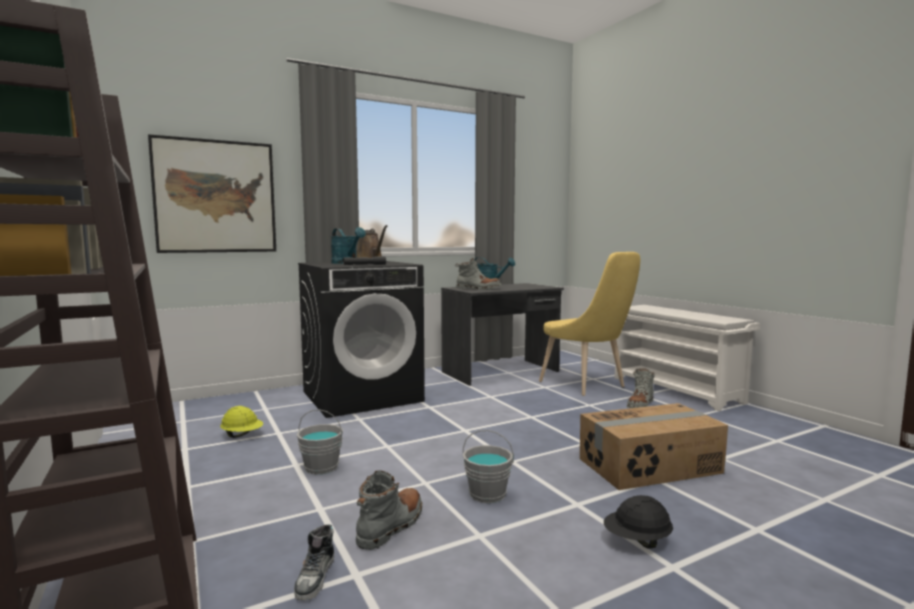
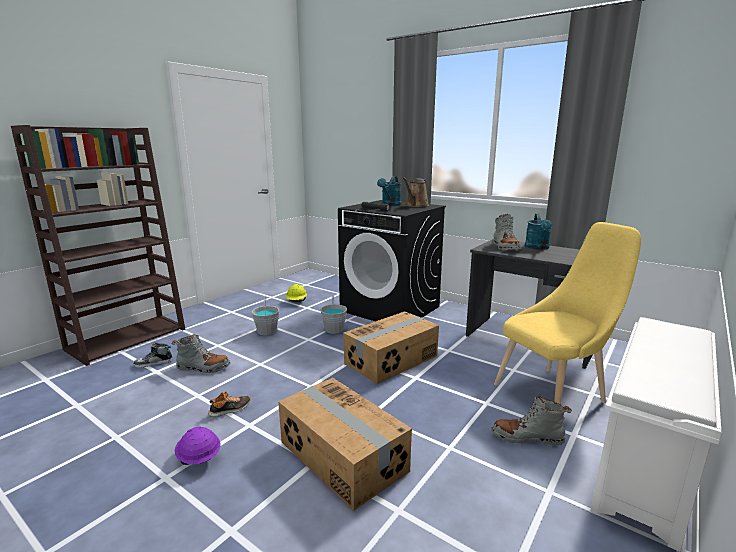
camera: 65 degrees right, 10 degrees up
picture [148,134,276,253] -> none
grey bucket [463,430,514,503] -> grey bucket moved to [320,296,347,334]
yellow chair [539,252,640,396] -> yellow chair turned 150 degrees counterclockwise [494,222,641,405]
black hard hat [604,495,673,549] -> purple hard hat [175,427,220,465]
none -> shoe [208,391,251,417]
none -> cardboard box [343,311,439,384]

